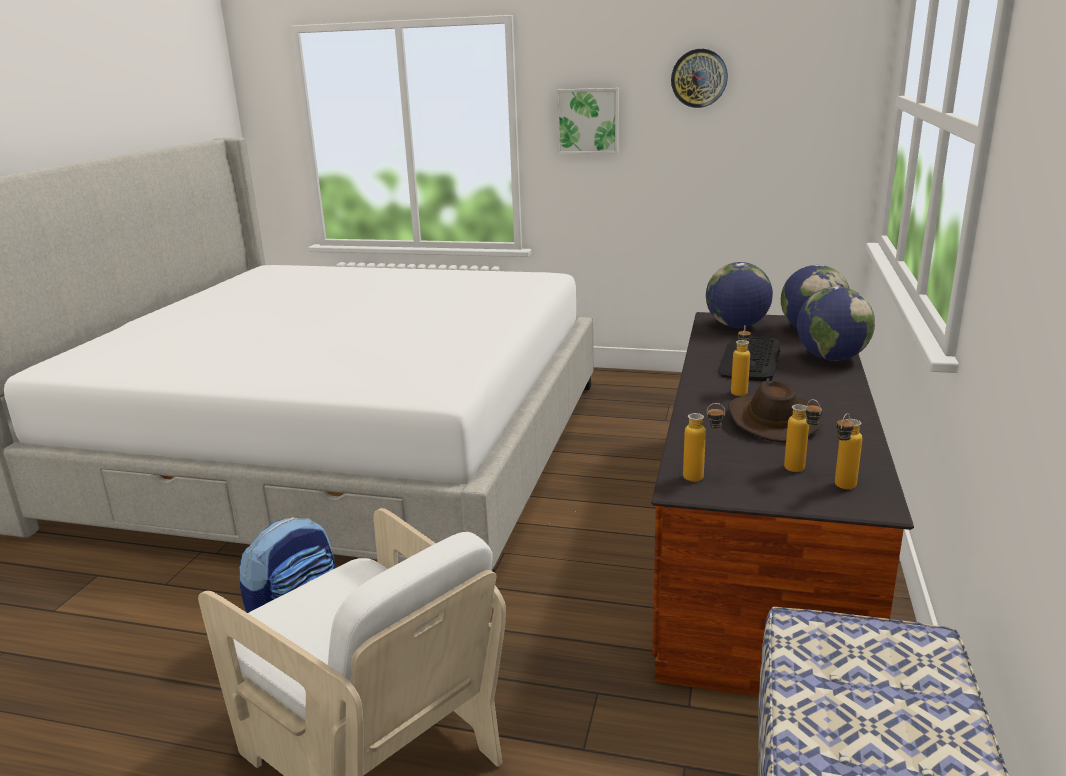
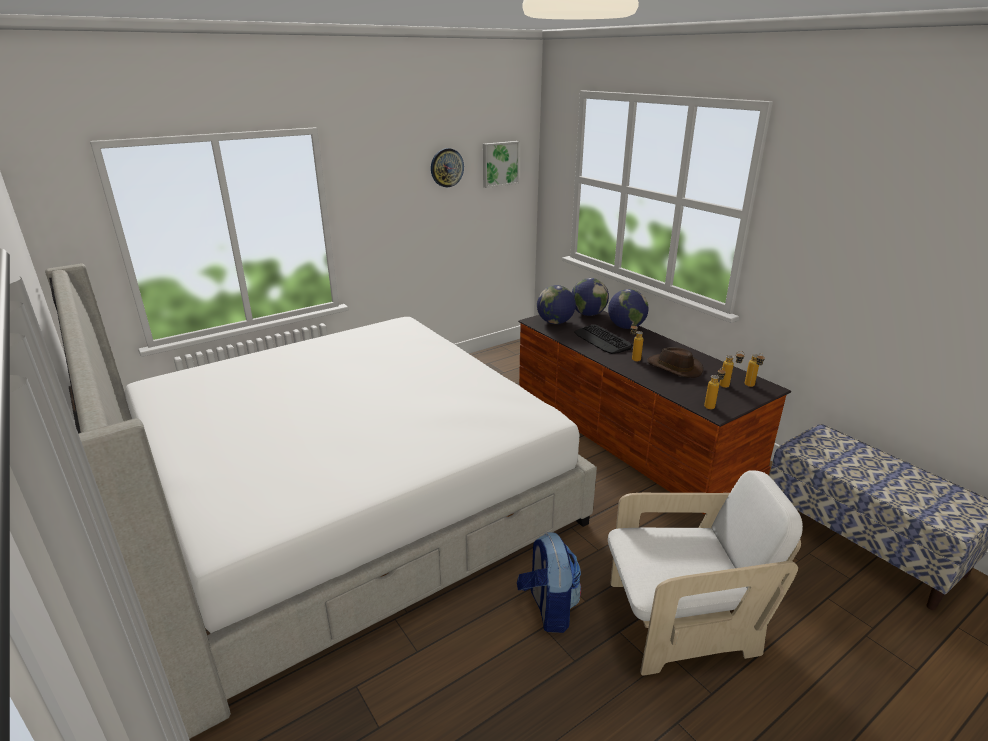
camera: 50 degrees left, 5 degrees up
picture [556,88,619,154] -> picture moved to [483,141,520,188]

